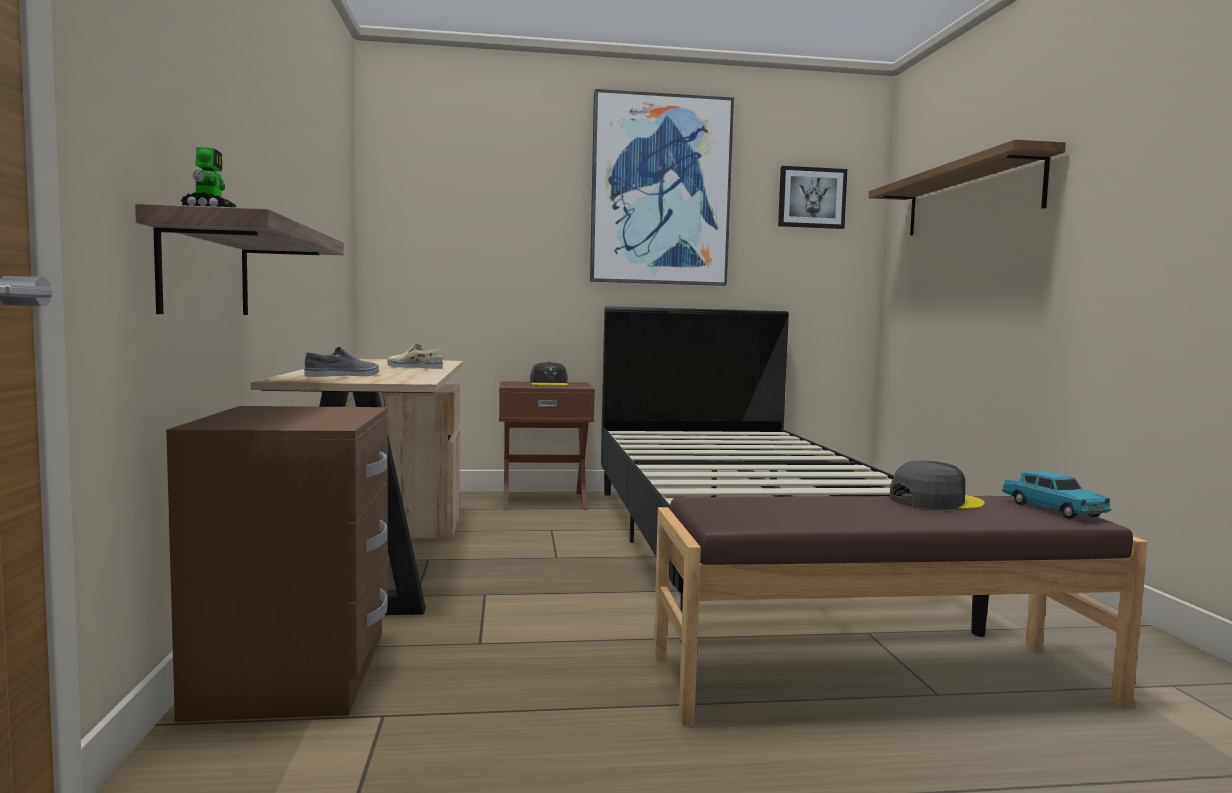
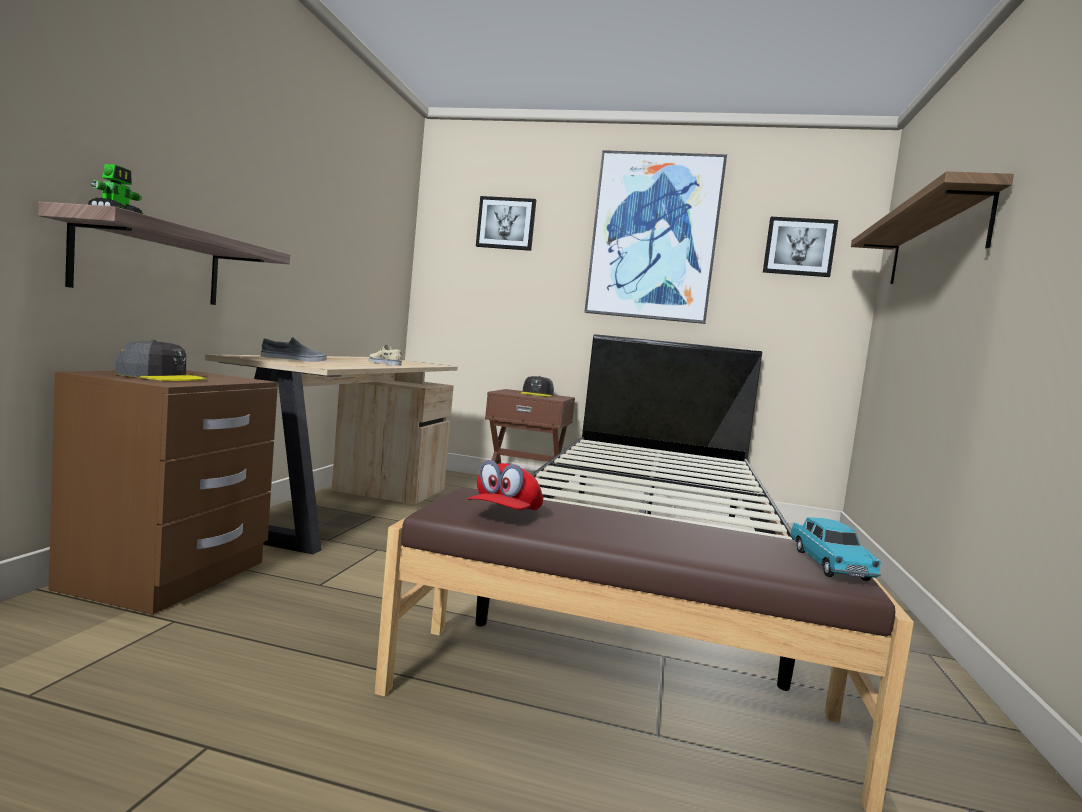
camera: 20 degrees right, 0 degrees up
grey cap [889,460,985,510] -> grey cap moved to [115,340,207,381]
none -> red cap [468,460,543,510]
none -> picture [476,196,536,251]

